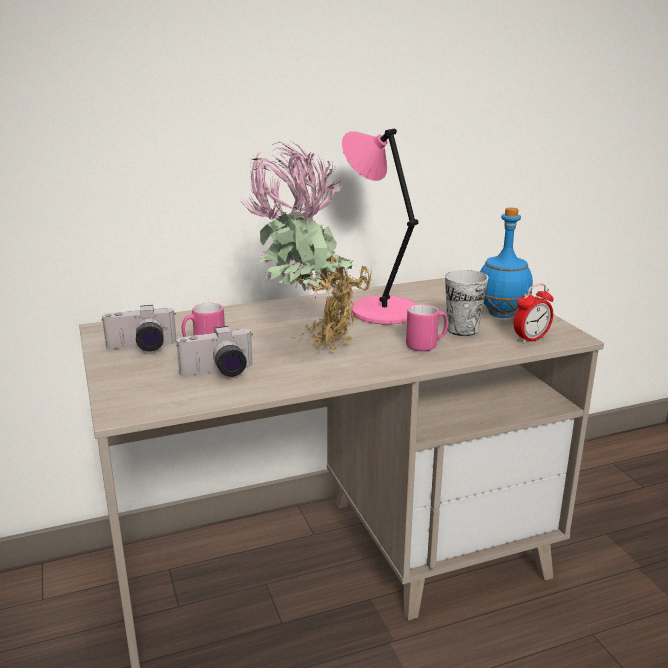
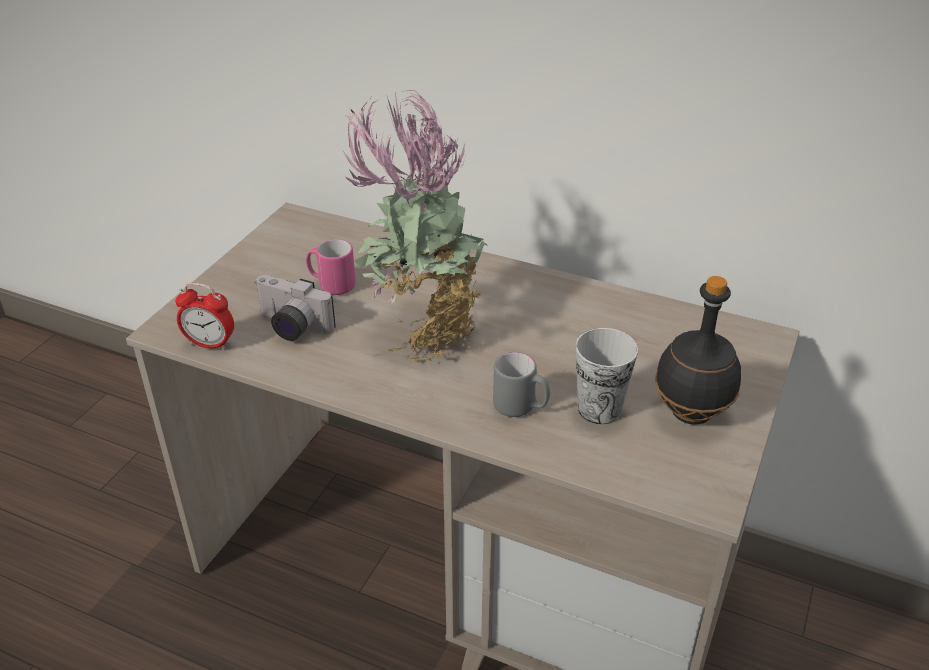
camera: 45 degrees right, 15 degrees up
camera [101,305,176,352] -> none
pink table lamp [342,129,419,324] -> none
pink mug [406,304,448,351] -> grey mug [493,352,550,417]
blue bottle [480,207,533,318] -> black bottle [655,276,741,425]
alarm clock [514,284,554,344] -> alarm clock moved to [175,283,234,350]

